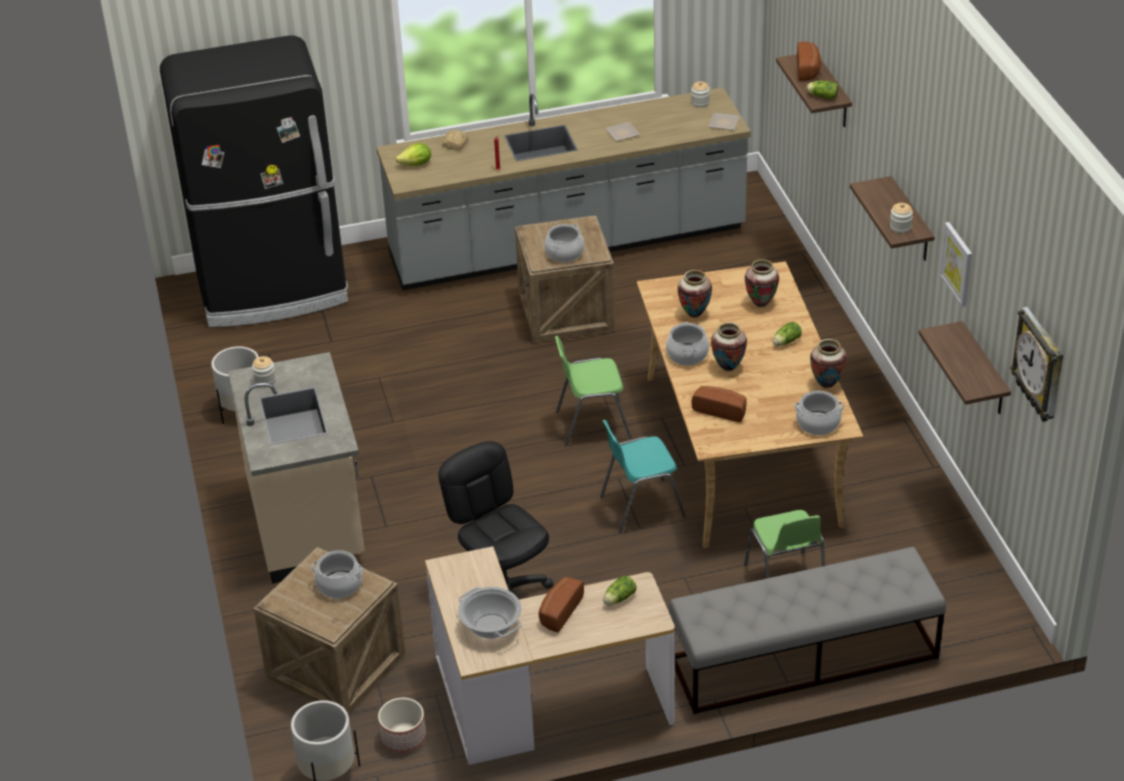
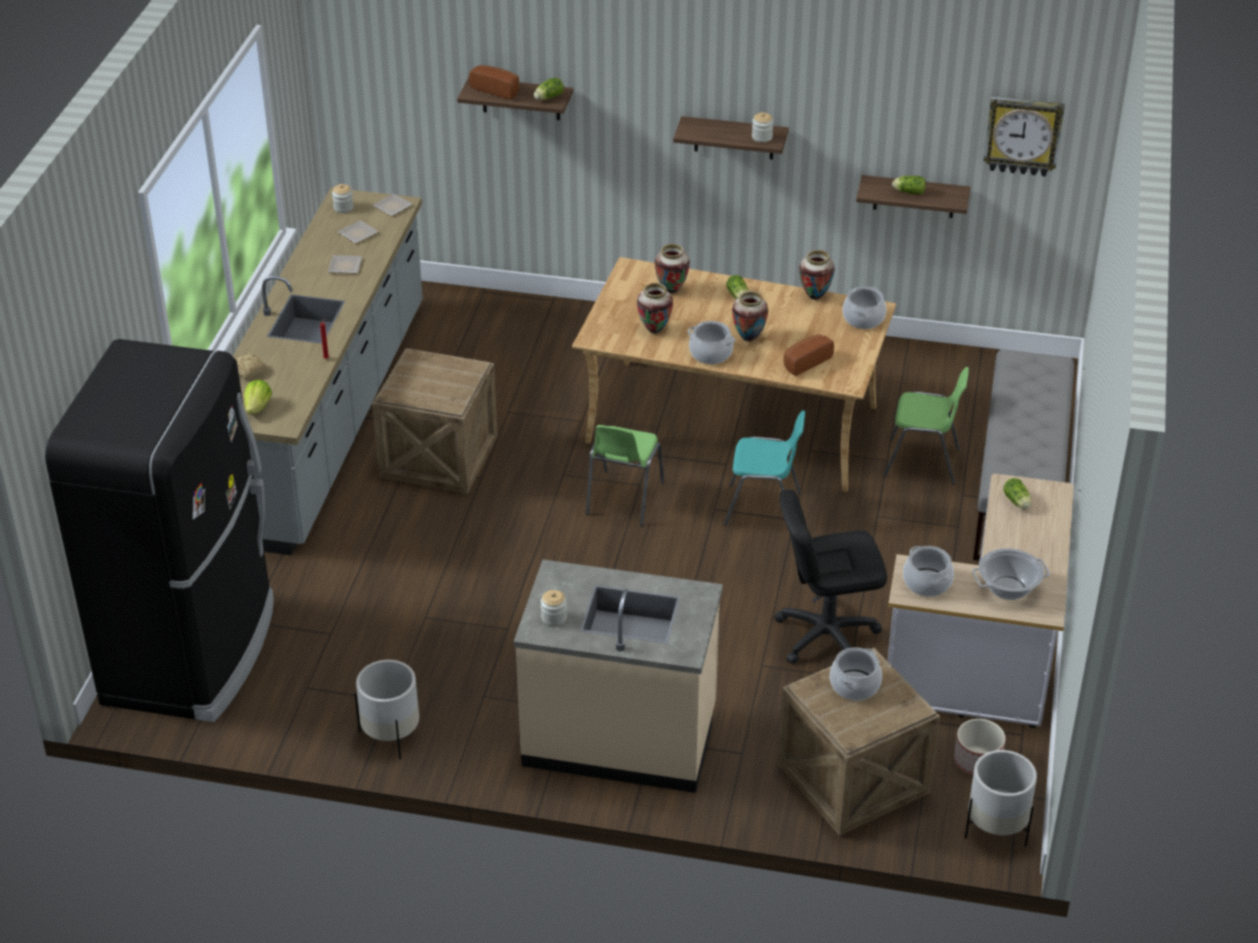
camera: 65 degrees left, 0 degrees up
bread [539,577,584,632] -> none
cooking pot [545,224,584,262] -> cooking pot moved to [903,546,954,597]
turquoise chair [600,419,686,533] -> turquoise chair turned 90 degrees counterclockwise [724,410,805,526]
picture [940,222,972,307] -> none
none -> plate [337,220,379,243]
none -> lettuce [892,176,926,195]

